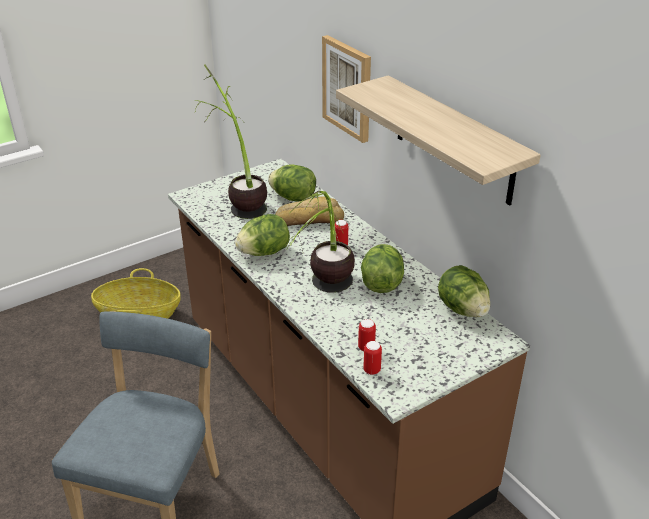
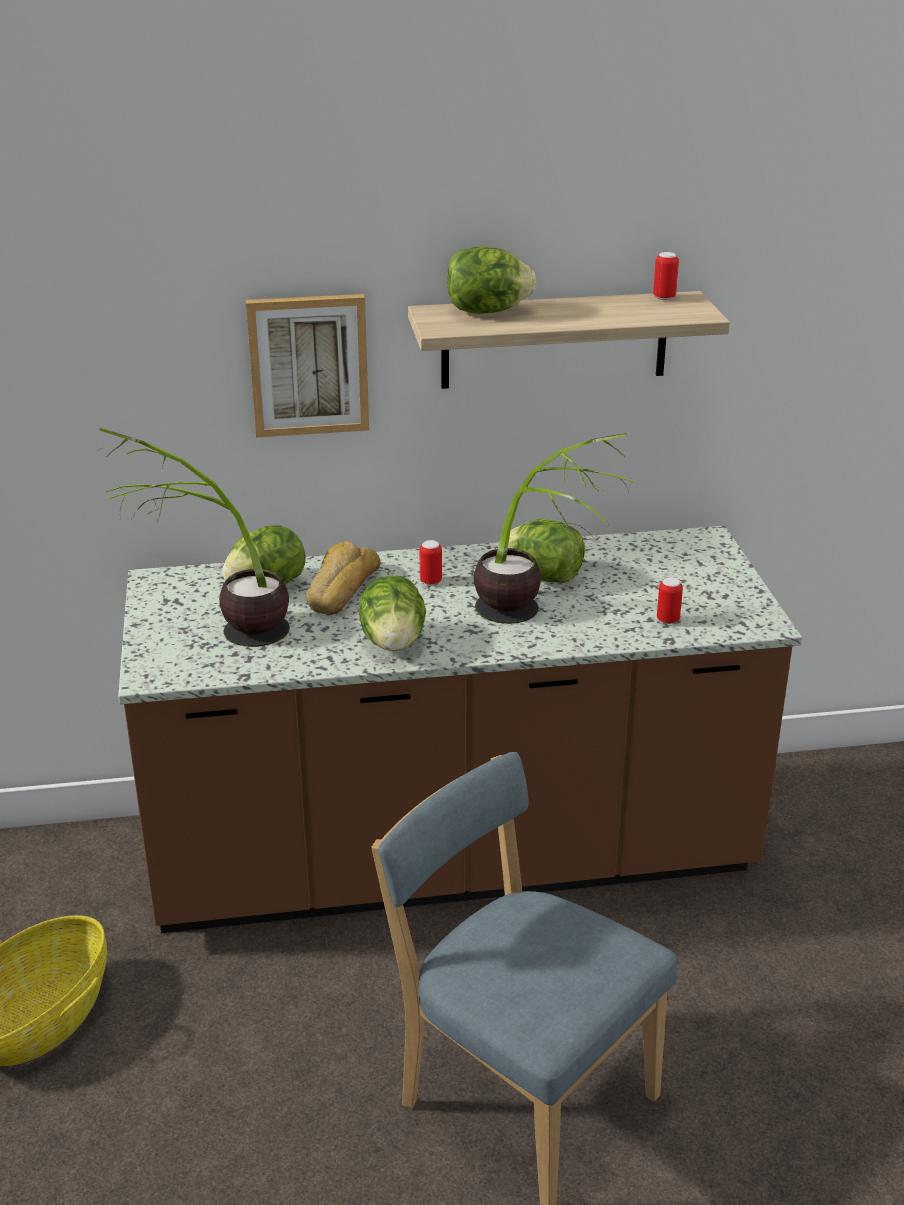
camera: 65 degrees left, 5 degrees down
can [364,341,382,375] -> can moved to [653,252,679,300]
lettuce [438,265,490,317] -> lettuce moved to [447,246,536,314]

